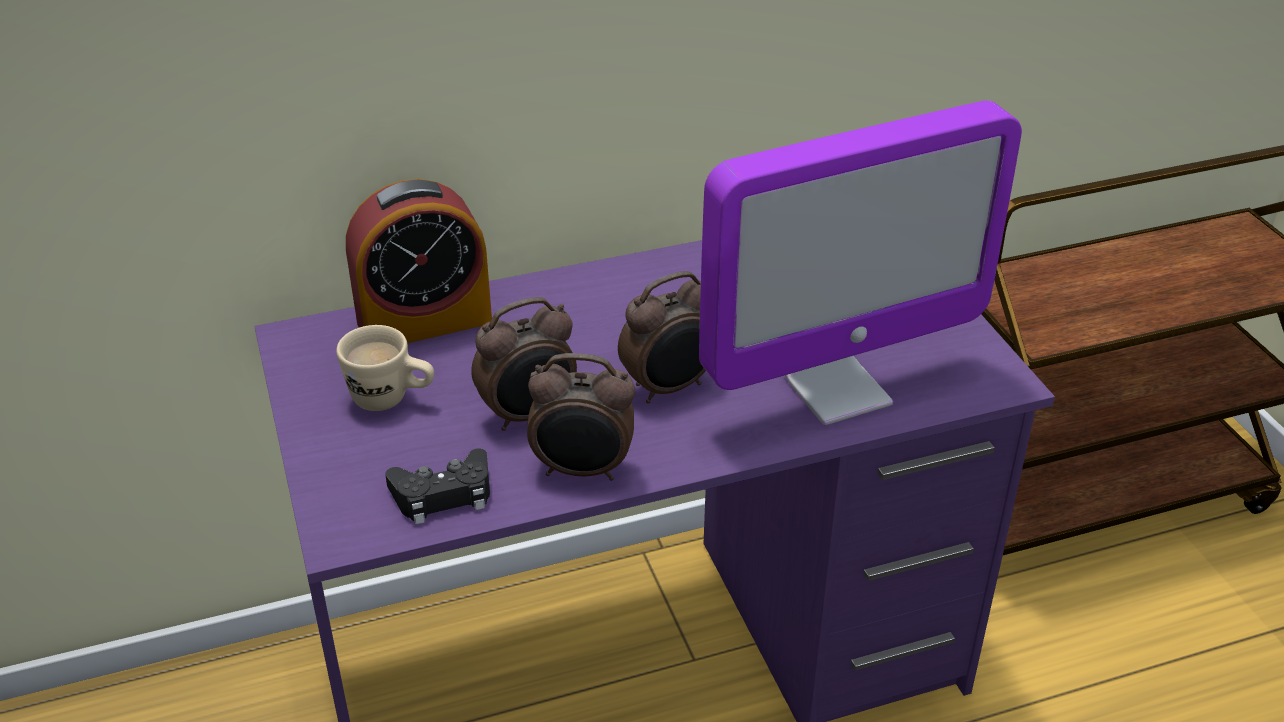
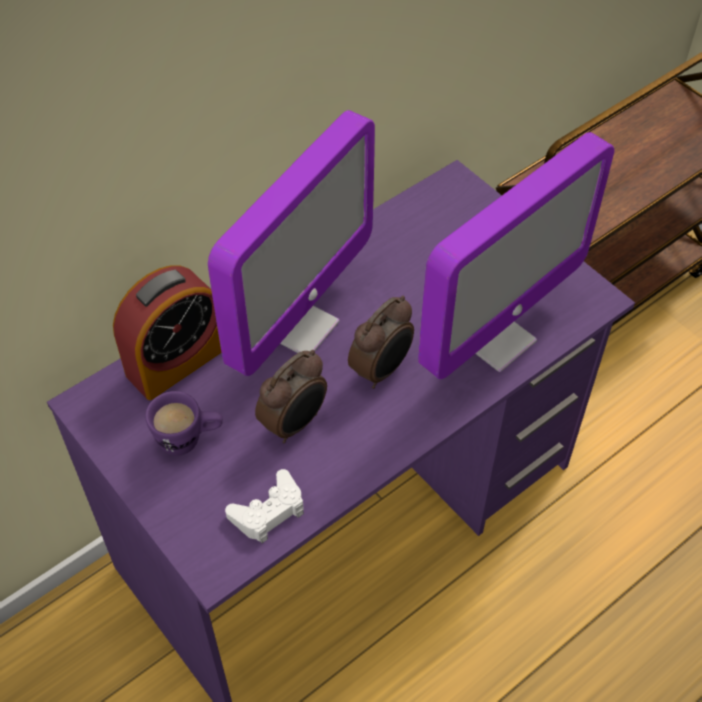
camera: 20 degrees left, 15 degrees up
beige mug [336,325,434,411] -> purple mug [145,391,223,456]
black game controller [385,449,490,525] -> white game controller [225,469,304,543]
alarm clock [527,353,635,481] -> none
none -> monitor [208,110,375,376]

